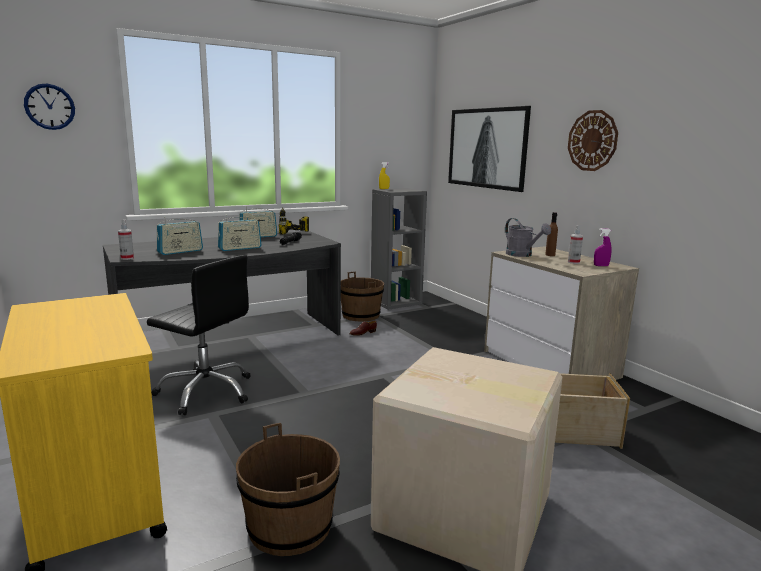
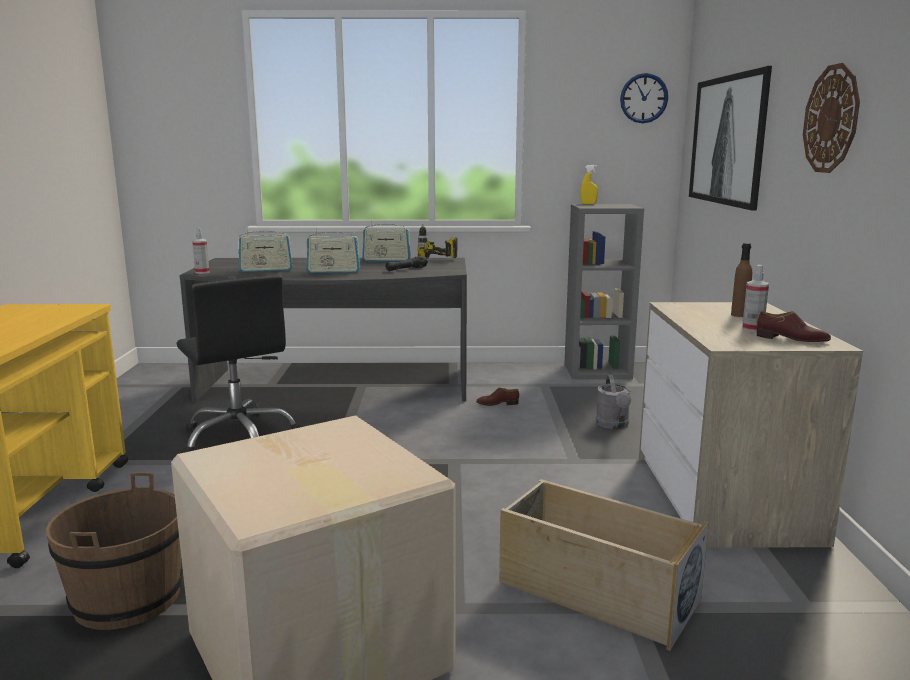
camera: 30 degrees right, 0 degrees up
wall clock [24,84,75,130] -> wall clock moved to [620,73,668,123]
brown bucket [341,272,384,321] -> none
grey watering can [505,218,551,257] -> grey watering can moved to [596,375,631,429]
purple spray bottle [594,228,612,266] -> brown shoe [757,311,831,342]

